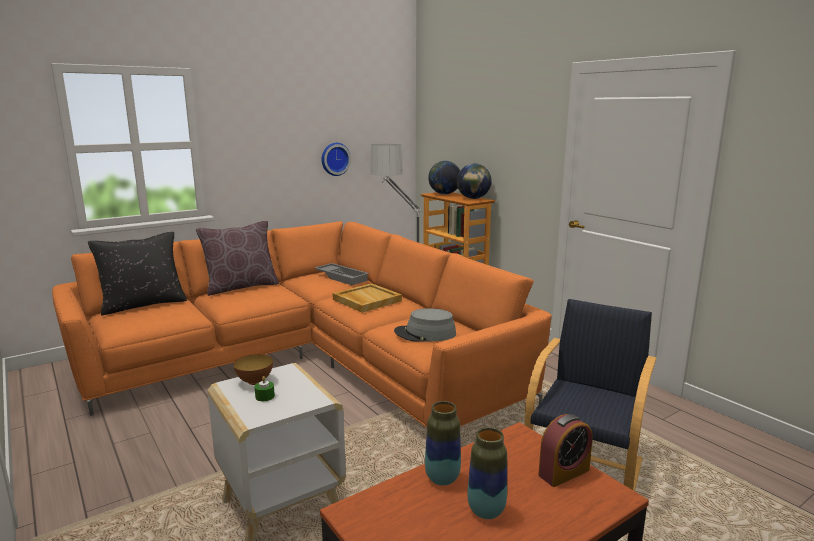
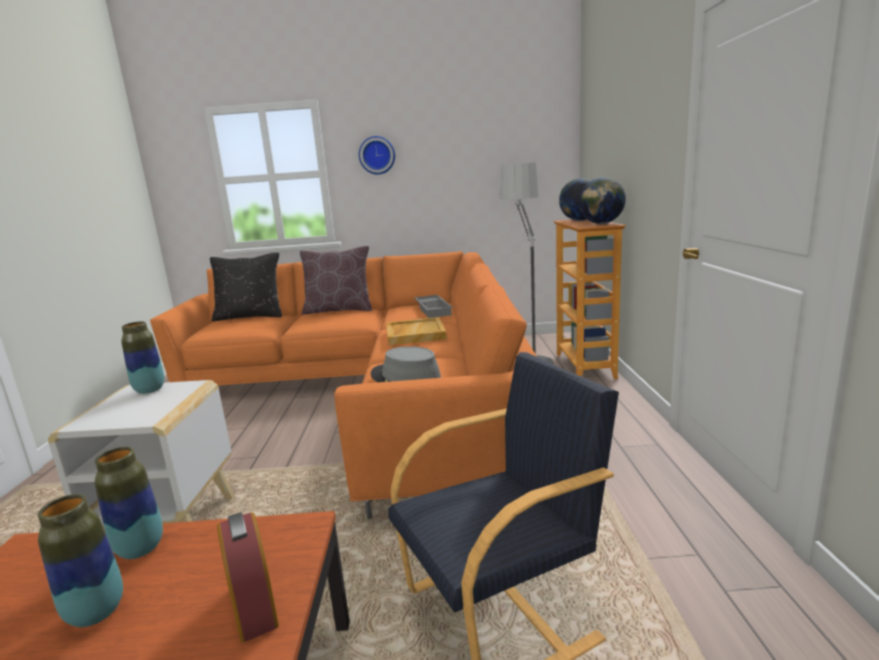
camera: 35 degrees right, 0 degrees up
bowl [233,354,273,385] -> vase [121,321,164,394]
green candle [255,376,275,401] -> none
wall clock [322,143,351,176] -> wall clock moved to [359,136,395,175]
alarm clock [538,414,593,487] -> alarm clock turned 120 degrees counterclockwise [217,512,279,643]

